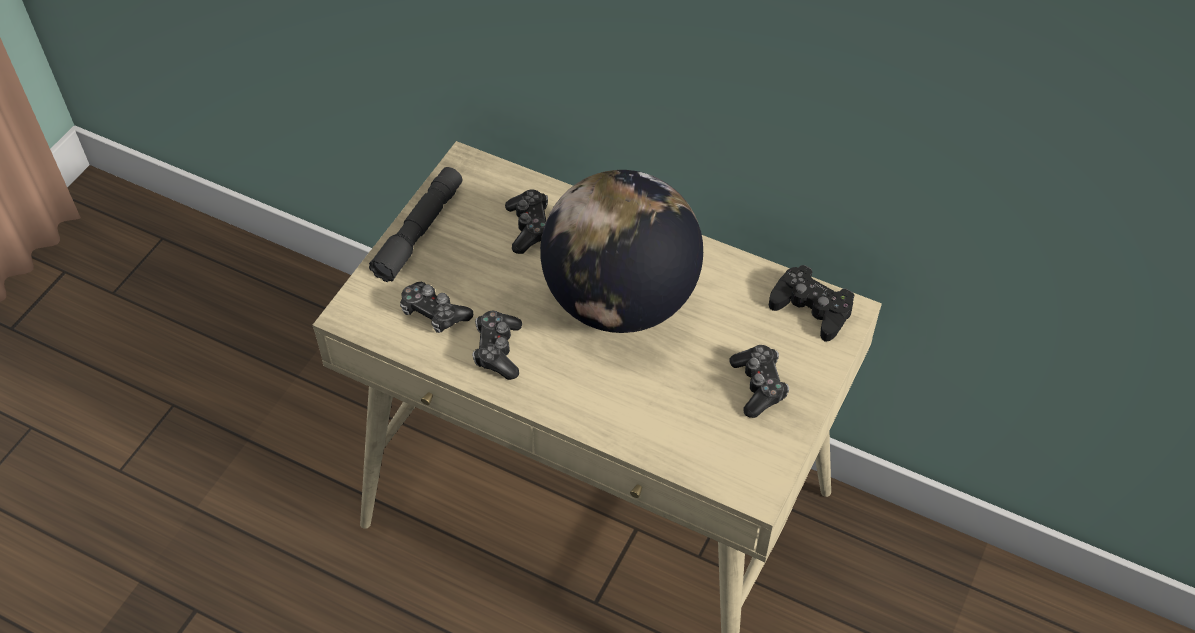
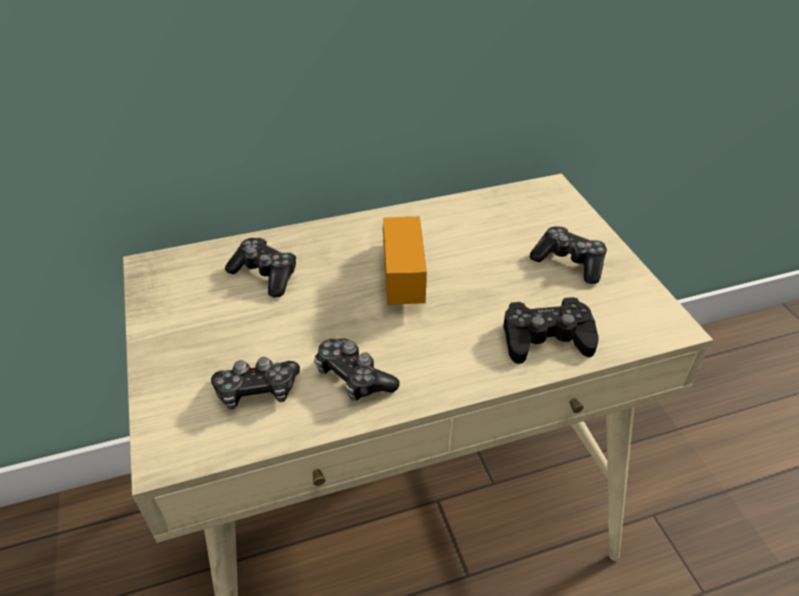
camera: 45 degrees left, 10 degrees down
grey flashlight [369,167,462,282] -> none
globe [540,170,703,333] -> toy truck [383,216,427,305]
black game controller [769,265,854,341] -> black game controller moved to [503,297,599,364]

